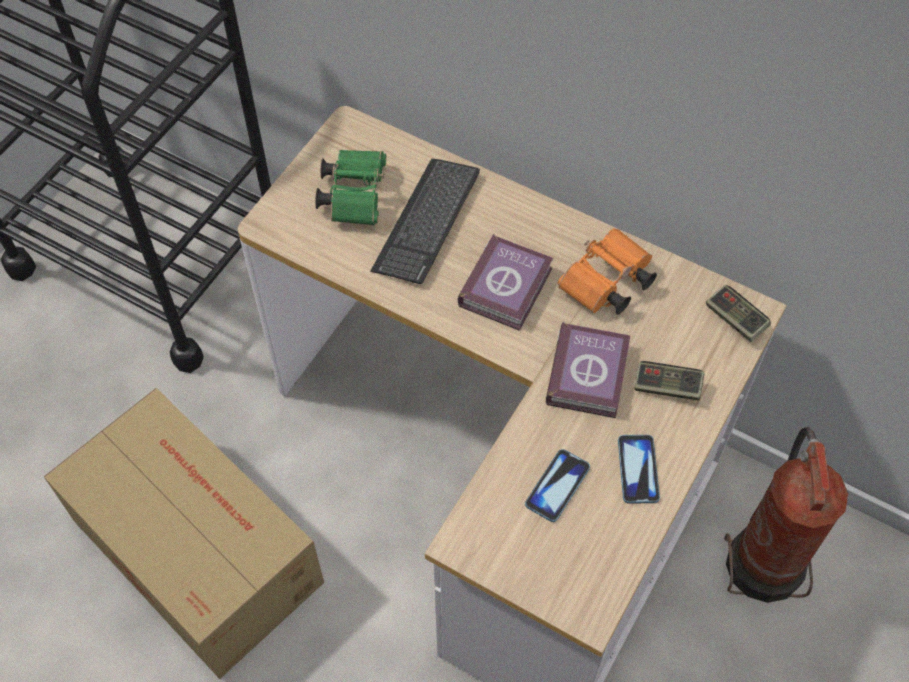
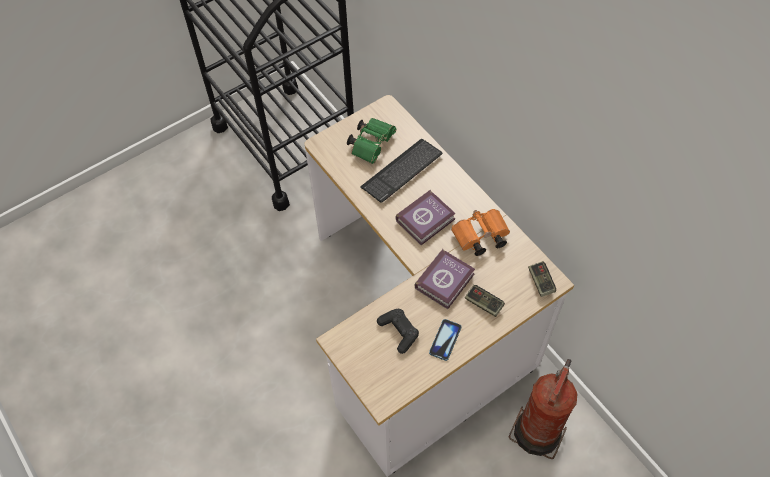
camera: 25 degrees right, 0 degrees up
cardboard box [44,388,324,679] -> none
phone [525,449,590,522] -> black game controller [377,309,419,354]

